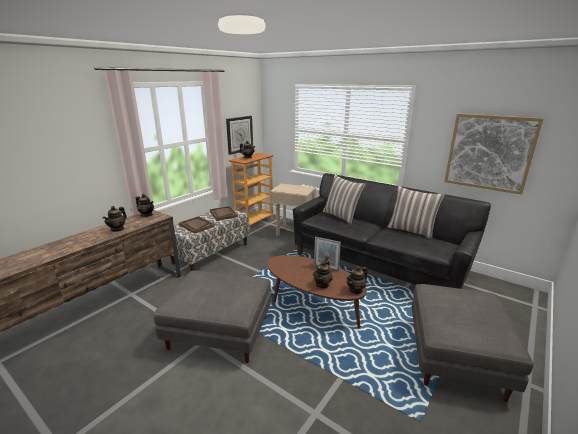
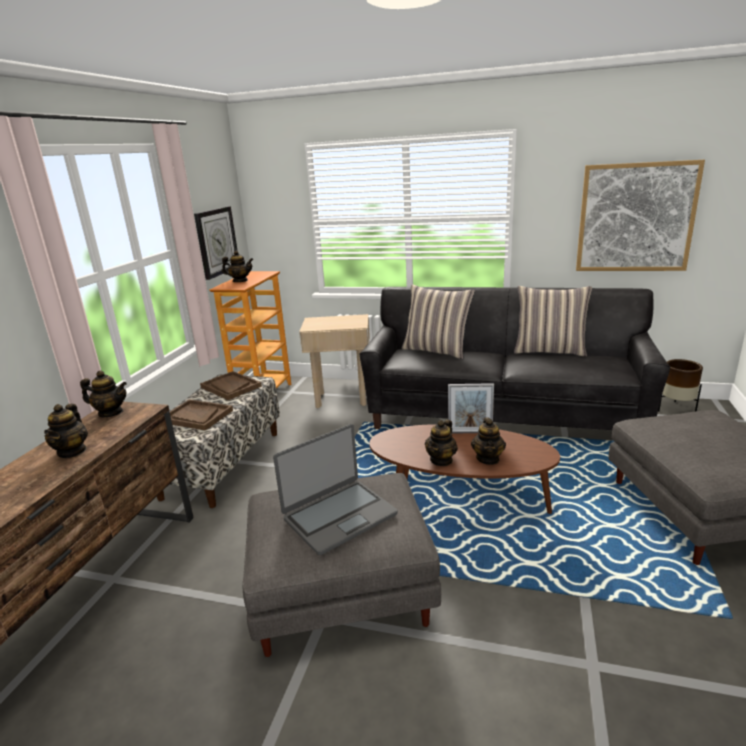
camera: 20 degrees left, 0 degrees up
teapot [346,266,368,294] -> teapot moved to [425,420,458,466]
none -> laptop [273,424,397,555]
none -> brown planter [658,359,703,412]

